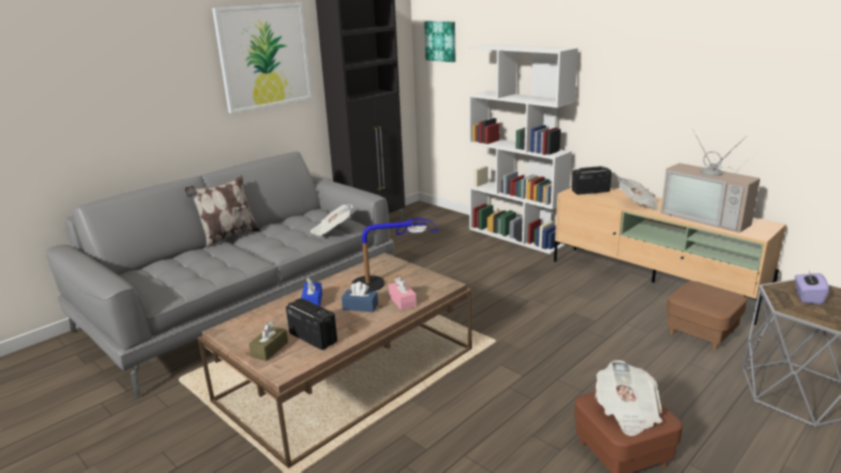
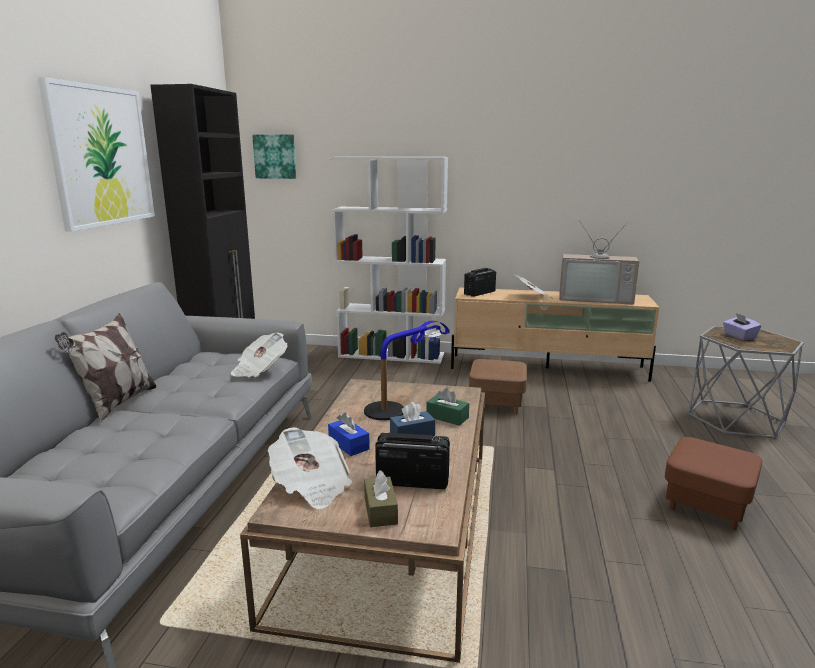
camera: 35 degrees left, 5 degrees down
pink tissue box [389,277,417,310] -> green tissue box [426,388,469,426]
newspaper [595,360,662,436] -> newspaper moved to [268,427,352,509]
brown ottoman [666,281,747,350] -> brown ottoman moved to [469,359,527,414]

